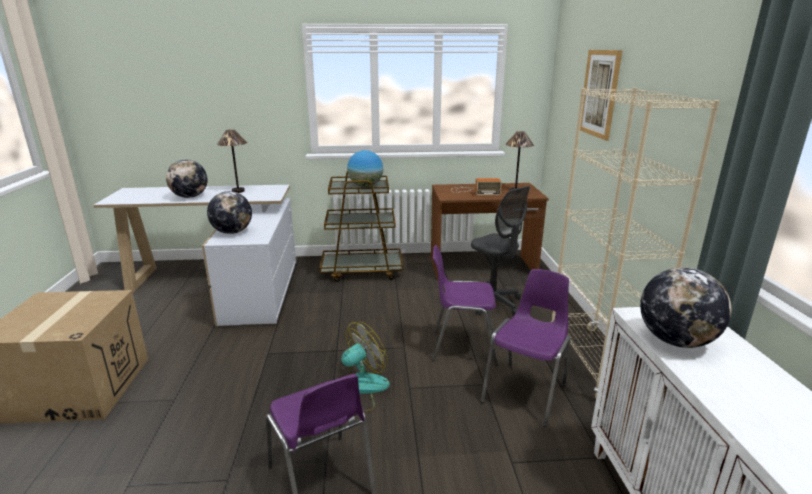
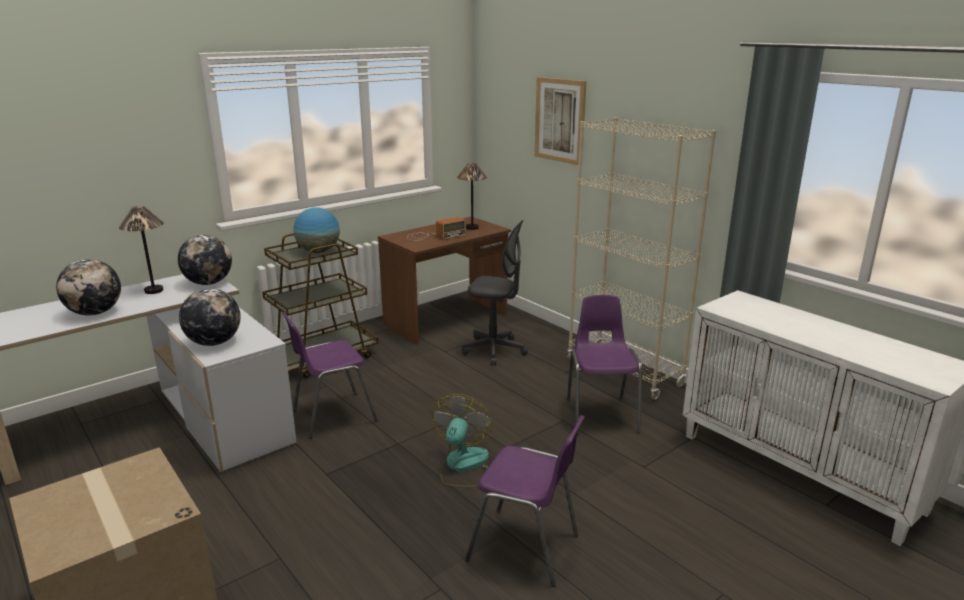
camera: 35 degrees left, 0 degrees up
purple chair [432,245,498,366] -> purple chair moved to [282,312,378,439]
globe [640,267,731,348] -> globe moved to [178,234,232,285]

